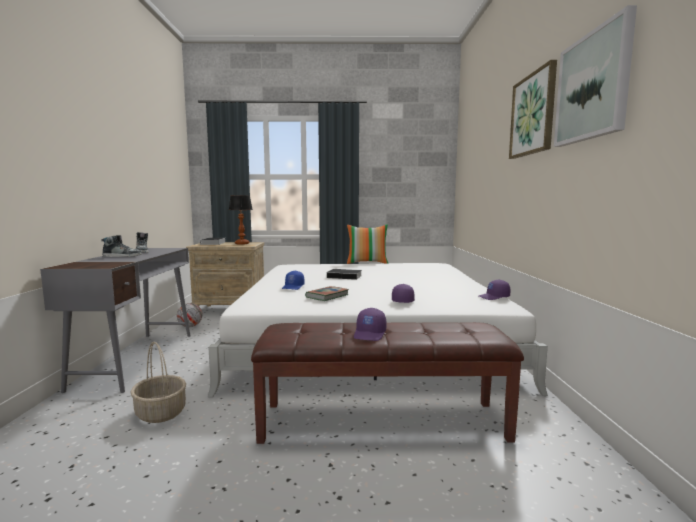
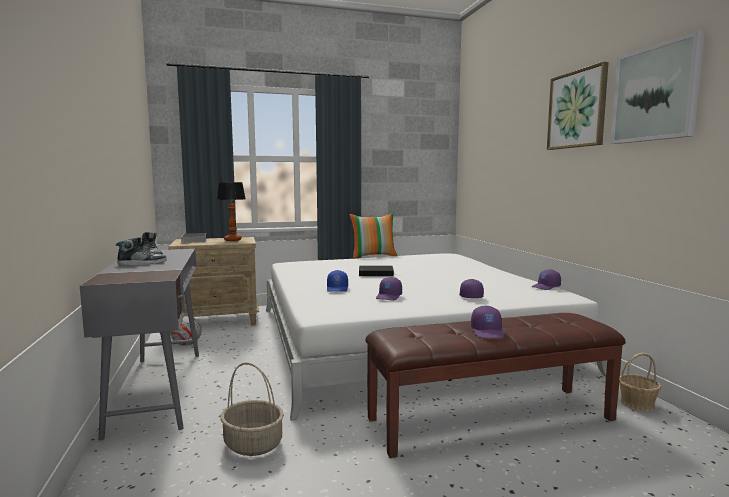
camera: 15 degrees left, 0 degrees up
book [305,286,349,301] -> purple cap [376,277,402,301]
none -> basket [619,353,661,412]

